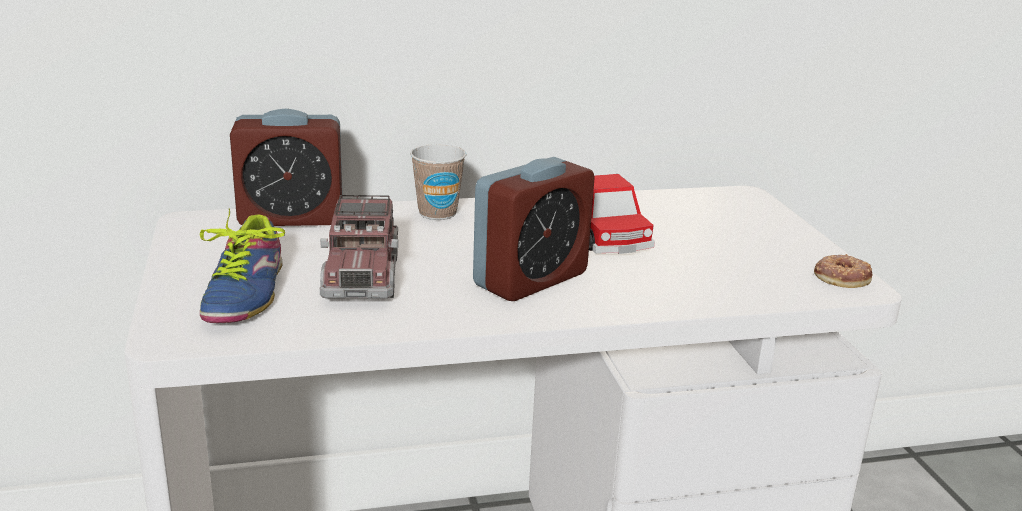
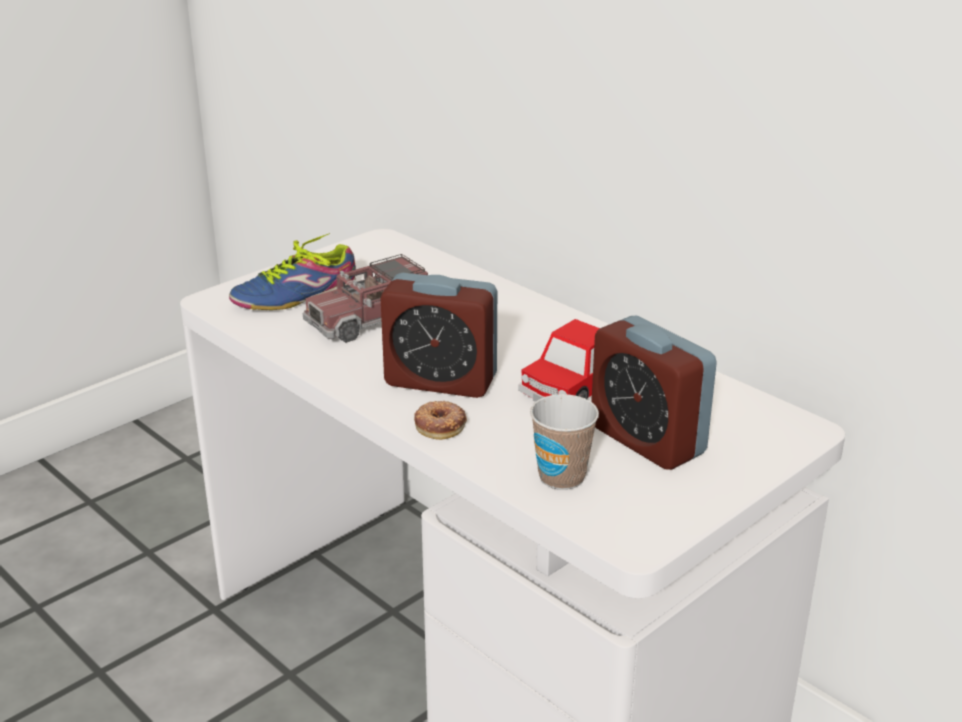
camera: 60 degrees right, 5 degrees up
alarm clock [230,109,343,226] -> alarm clock moved to [591,316,717,470]
cup [410,144,466,220] -> cup moved to [530,394,599,490]
donut [814,254,872,288] -> donut moved to [414,401,467,440]

